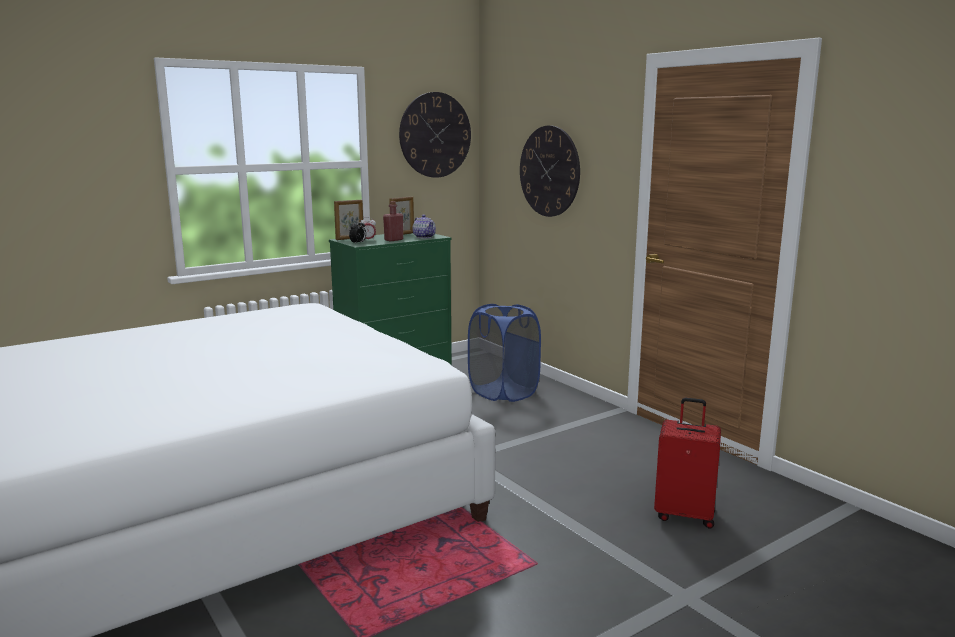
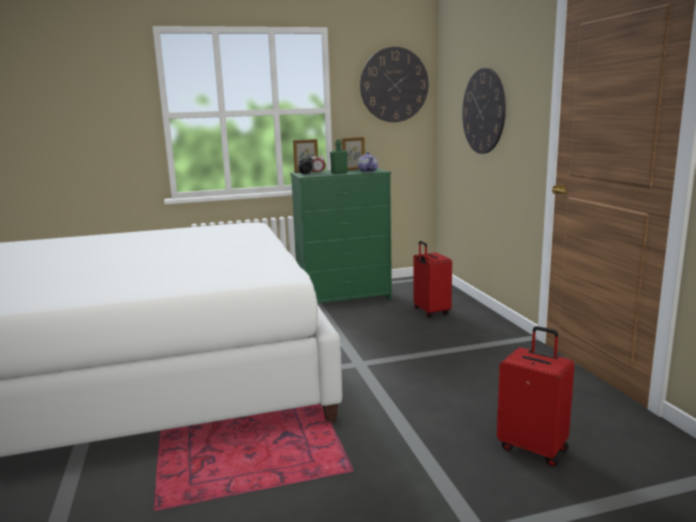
camera: 20 degrees right, 0 degrees up
red bottle [383,201,403,241] -> green bottle [330,139,348,174]
blue laundry basket [468,304,541,402] -> red suitcase [414,241,452,317]

